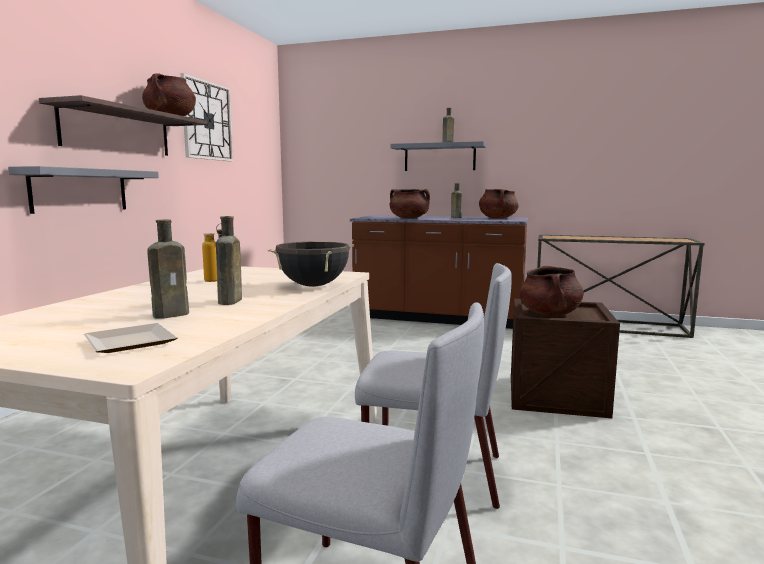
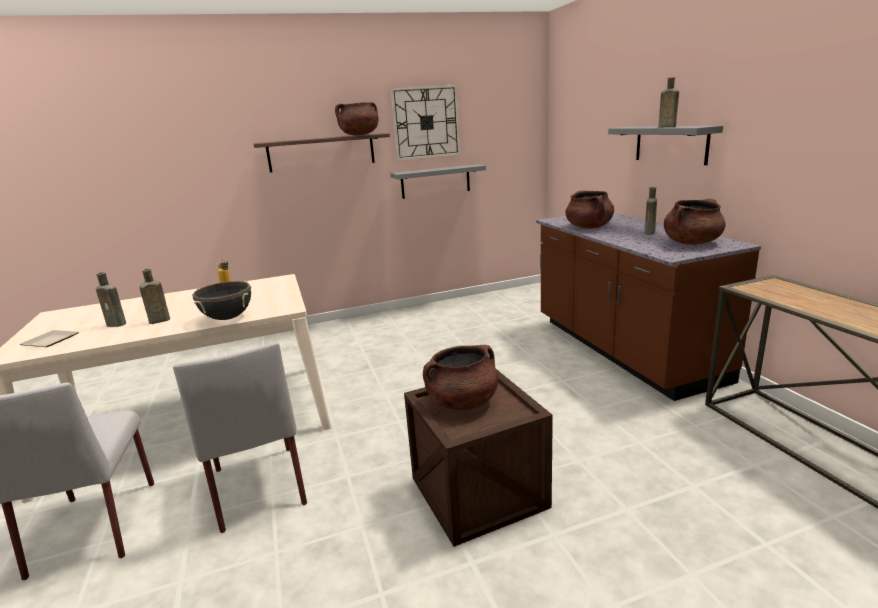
camera: 55 degrees right, 10 degrees up
grey shelf [8,166,159,214] -> grey shelf moved to [391,164,486,199]

